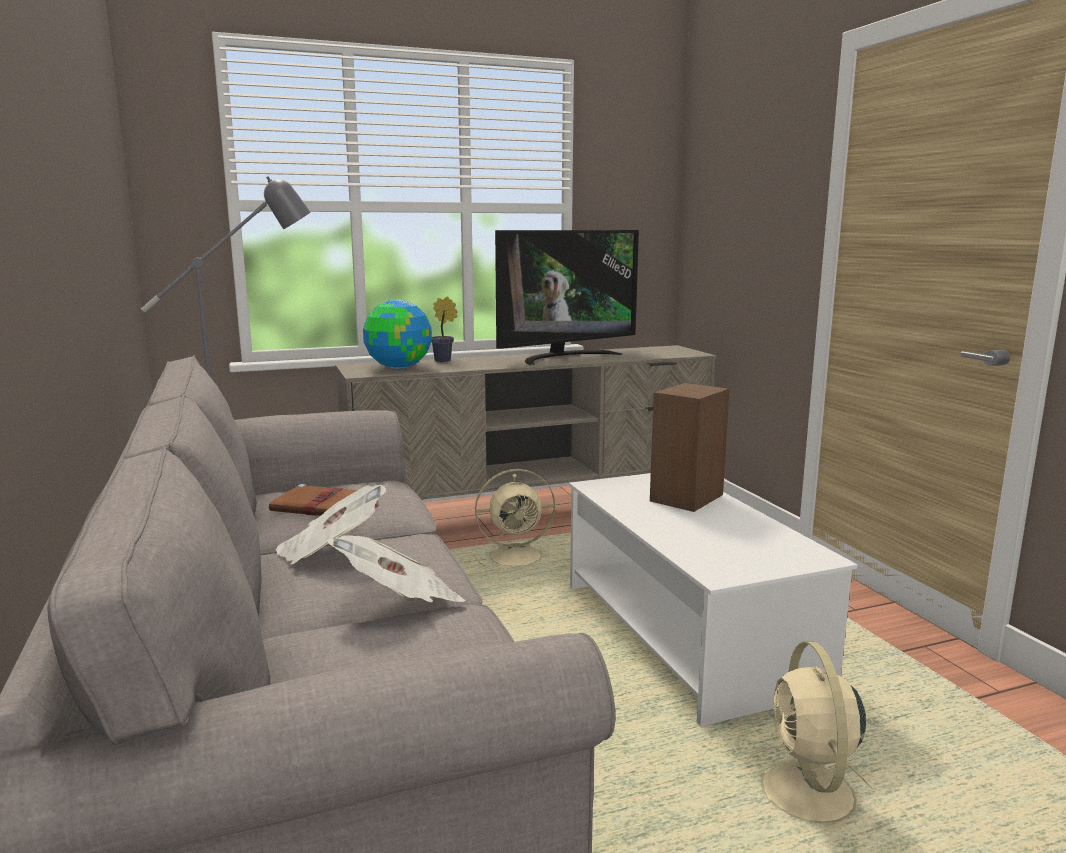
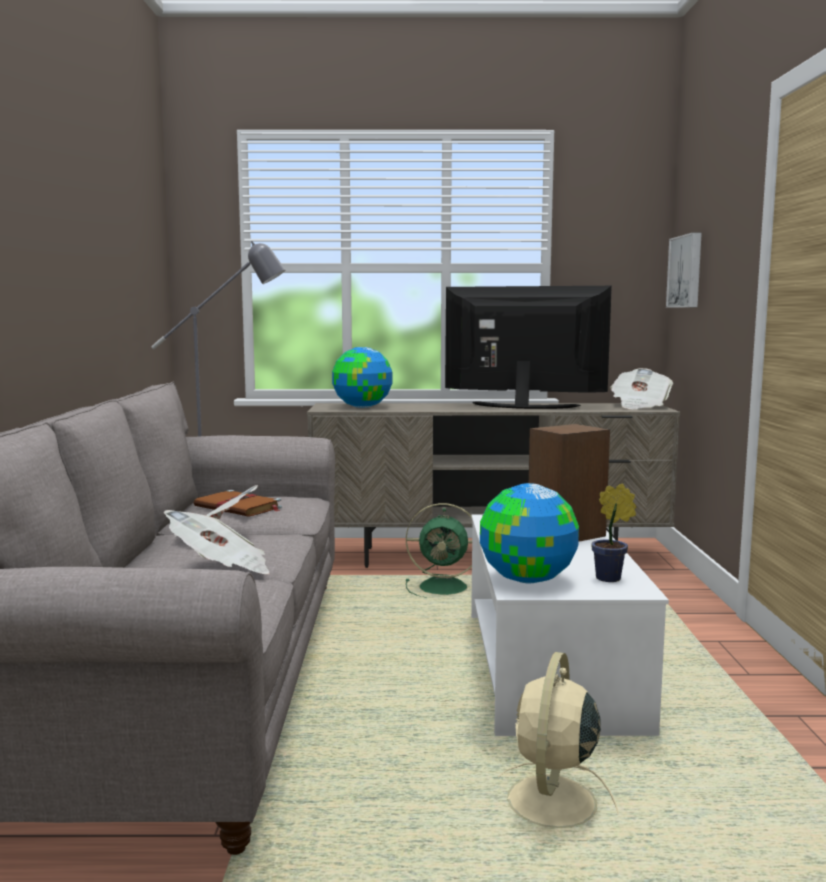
camera: 20 degrees right, 5 degrees down
potted plant [431,296,457,362] -> potted plant moved to [591,484,636,582]
beige fan [472,469,555,571] -> green fan [406,503,472,598]
television [495,230,639,365] -> television turned 150 degrees counterclockwise [445,286,612,409]
none -> globe [480,483,579,584]
none -> newspaper [610,368,673,409]
none -> picture [666,233,702,308]

